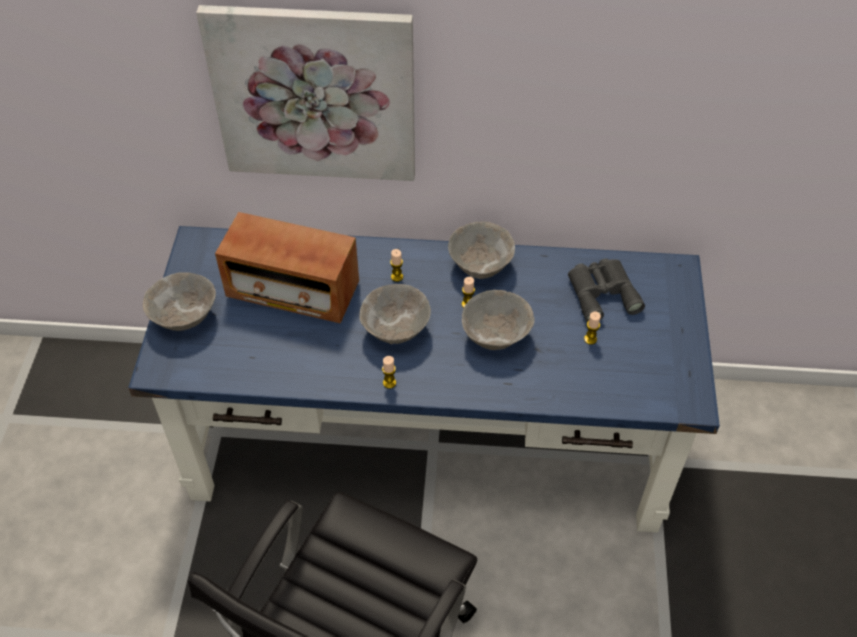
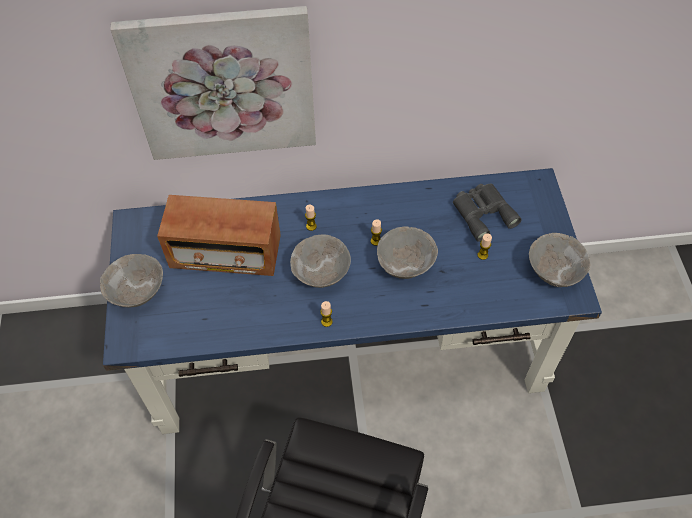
camera: 10 degrees left, 5 degrees up
grey bowl [448,222,515,279] -> grey bowl moved to [529,233,591,287]

